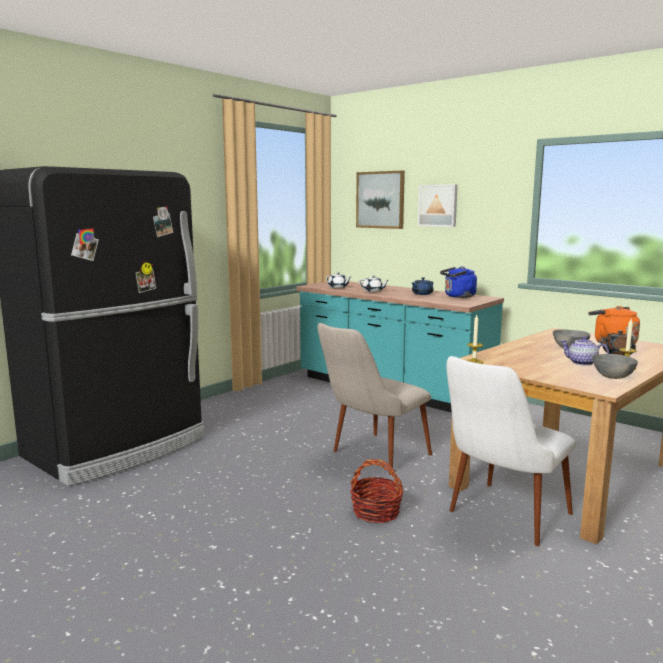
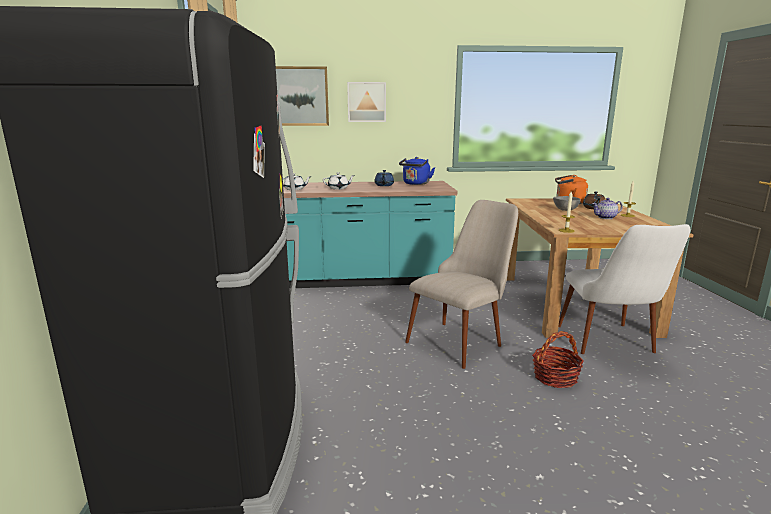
camera: 45 degrees left, 5 degrees up
beige chair [318,323,432,475] -> beige chair turned 135 degrees counterclockwise [405,200,518,369]
grey bowl [592,354,638,379] -> none

